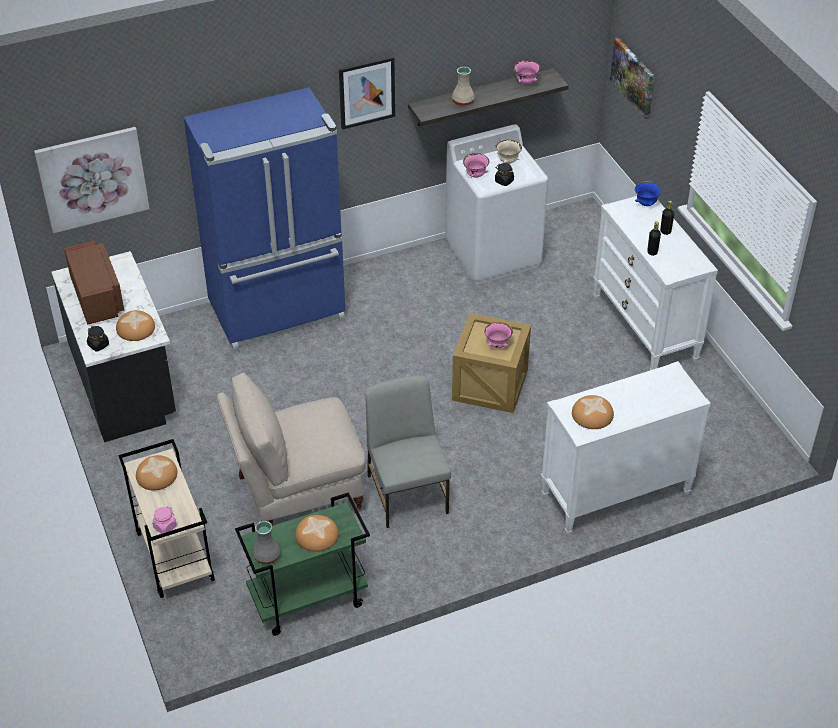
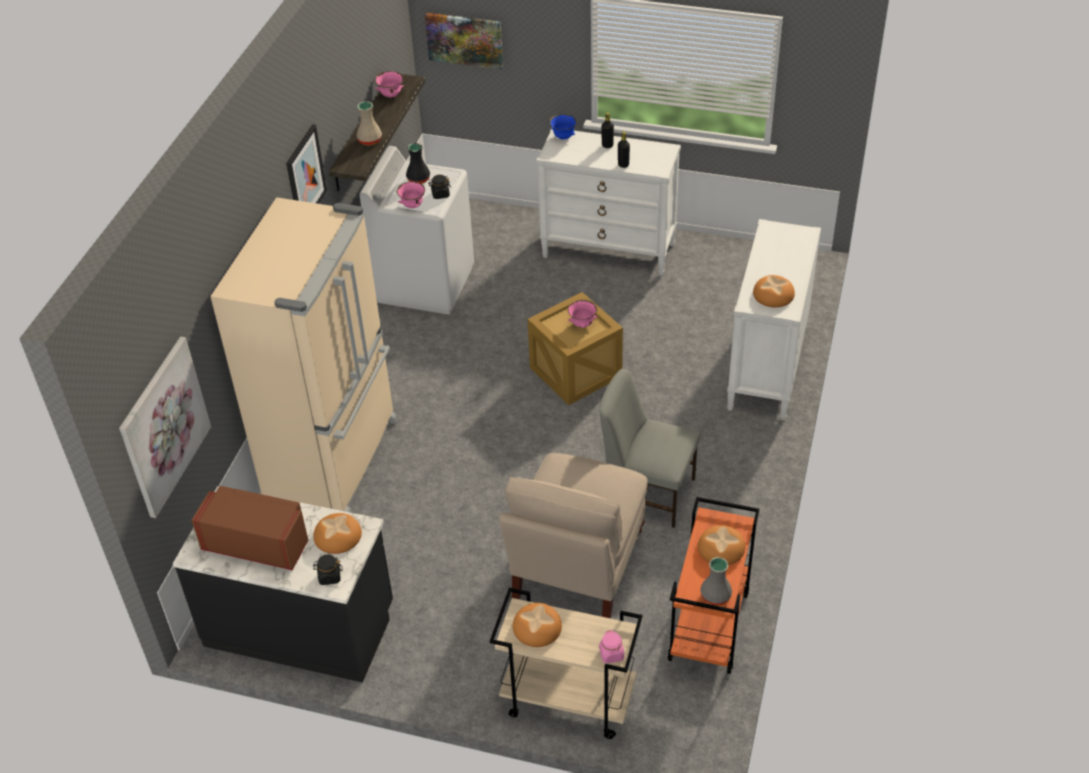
camera: 50 degrees left, 0 degrees up
blue fridge [184,87,345,352] -> beige fridge [210,197,397,513]
green cart [235,492,370,636] -> orange cart [668,497,760,674]
beige bowl [496,140,522,164] -> black vase [406,143,430,184]

